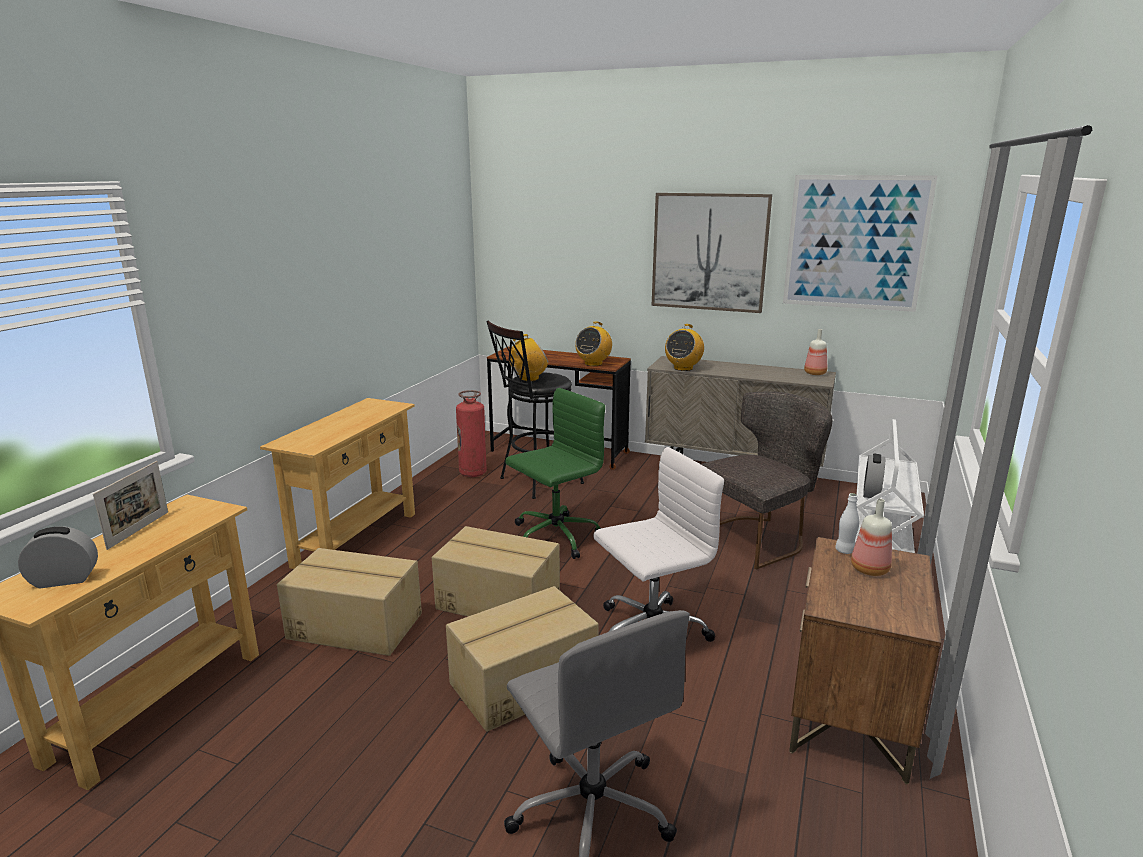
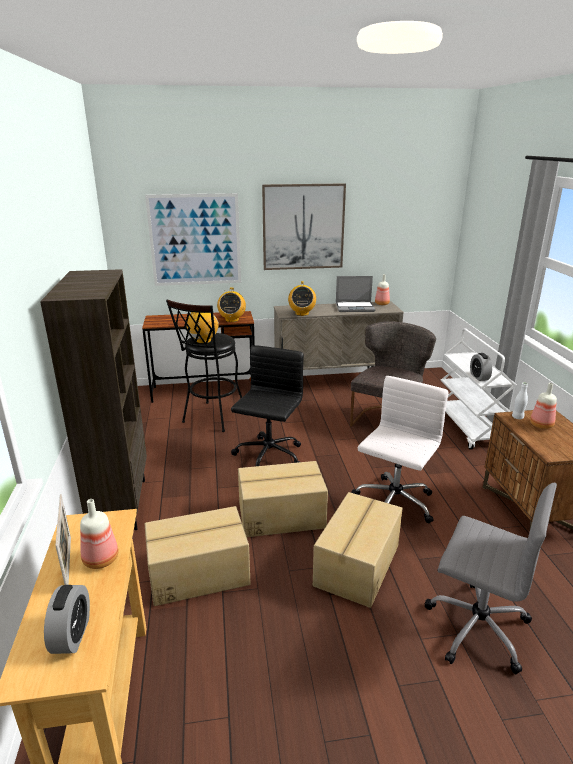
camera: 30 degrees left, 5 degrees up
alarm clock [18,526,98,589] -> alarm clock turned 135 degrees clockwise [44,585,90,654]
beige console table [260,398,415,569] -> brown bookcase [40,269,147,530]
fire extinguisher [456,390,487,477] -> none
green office chair [505,388,605,559] -> black office chair [231,345,304,466]
picture [783,175,937,312] -> picture moved to [145,193,241,286]
none -> bottle [80,499,119,569]
none -> laptop [336,276,376,312]

